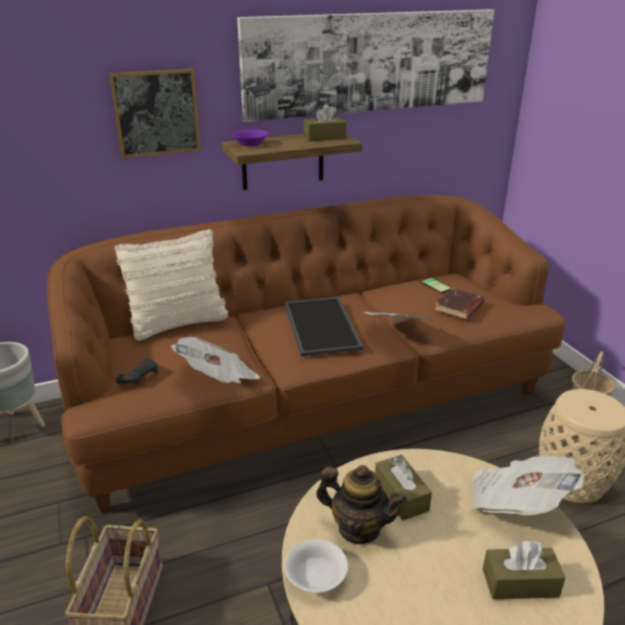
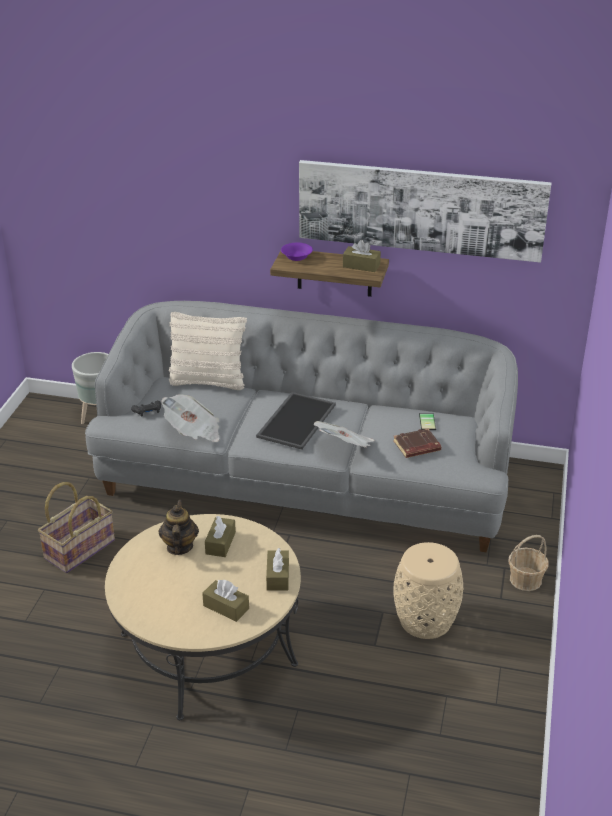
camera: 35 degrees right, 5 degrees up
brown sofa [47,195,566,513] -> grey sofa [85,301,518,553]
picture [109,69,201,158] -> none
white bowl [285,539,348,593] -> none
teapot [316,465,407,544] -> teapot turned 150 degrees counterclockwise [159,500,199,555]
newspaper [471,455,584,516] -> brown tissue box [266,548,289,591]

